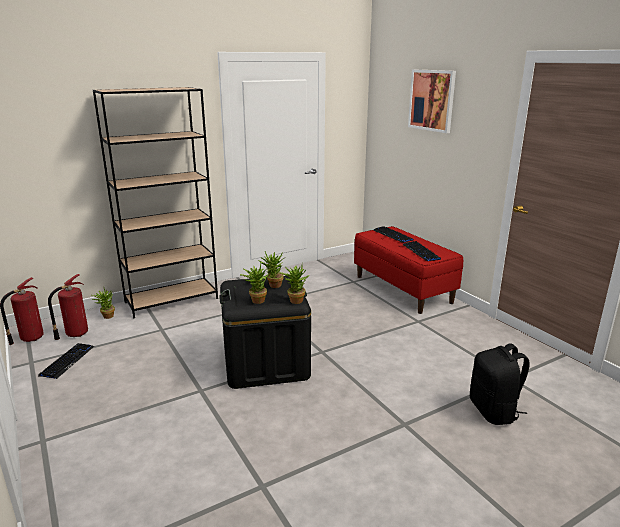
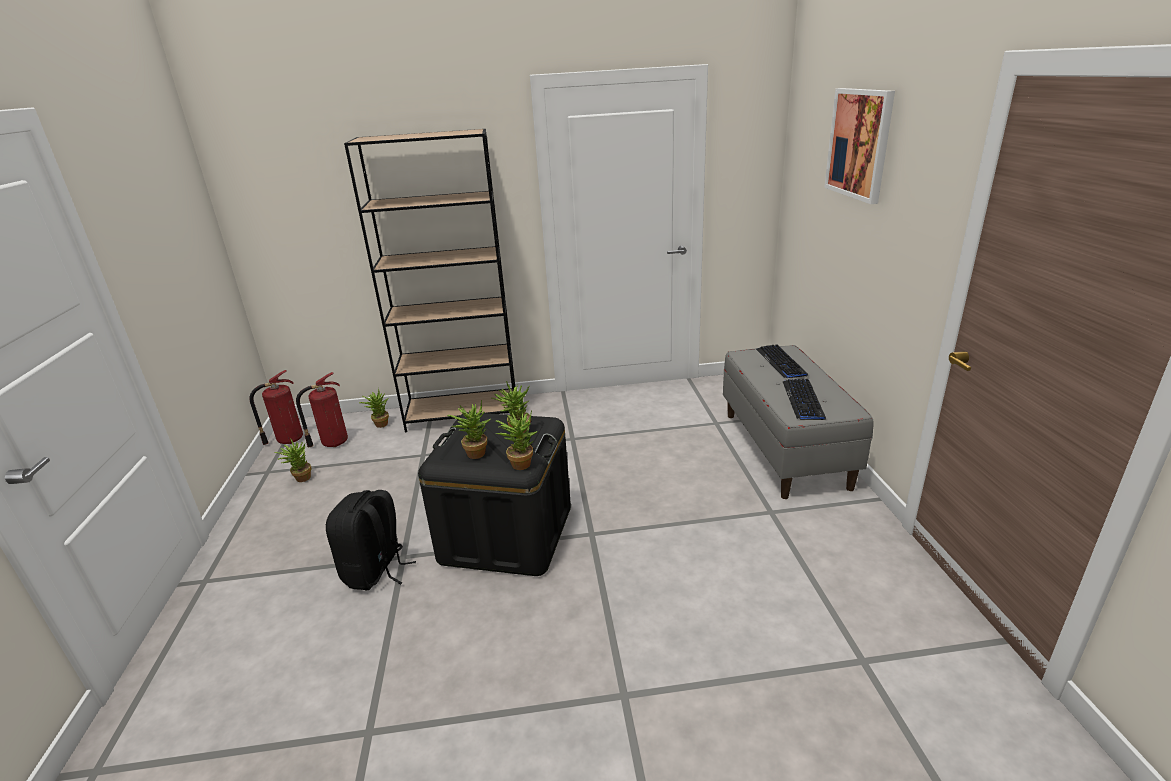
camera: 25 degrees right, 5 degrees up
keyboard [38,343,94,379] -> potted plant [274,438,311,482]
red bench [354,226,463,314] -> grey bench [723,345,873,499]
black backpack [470,344,530,425] -> black backpack moved to [326,490,416,591]

